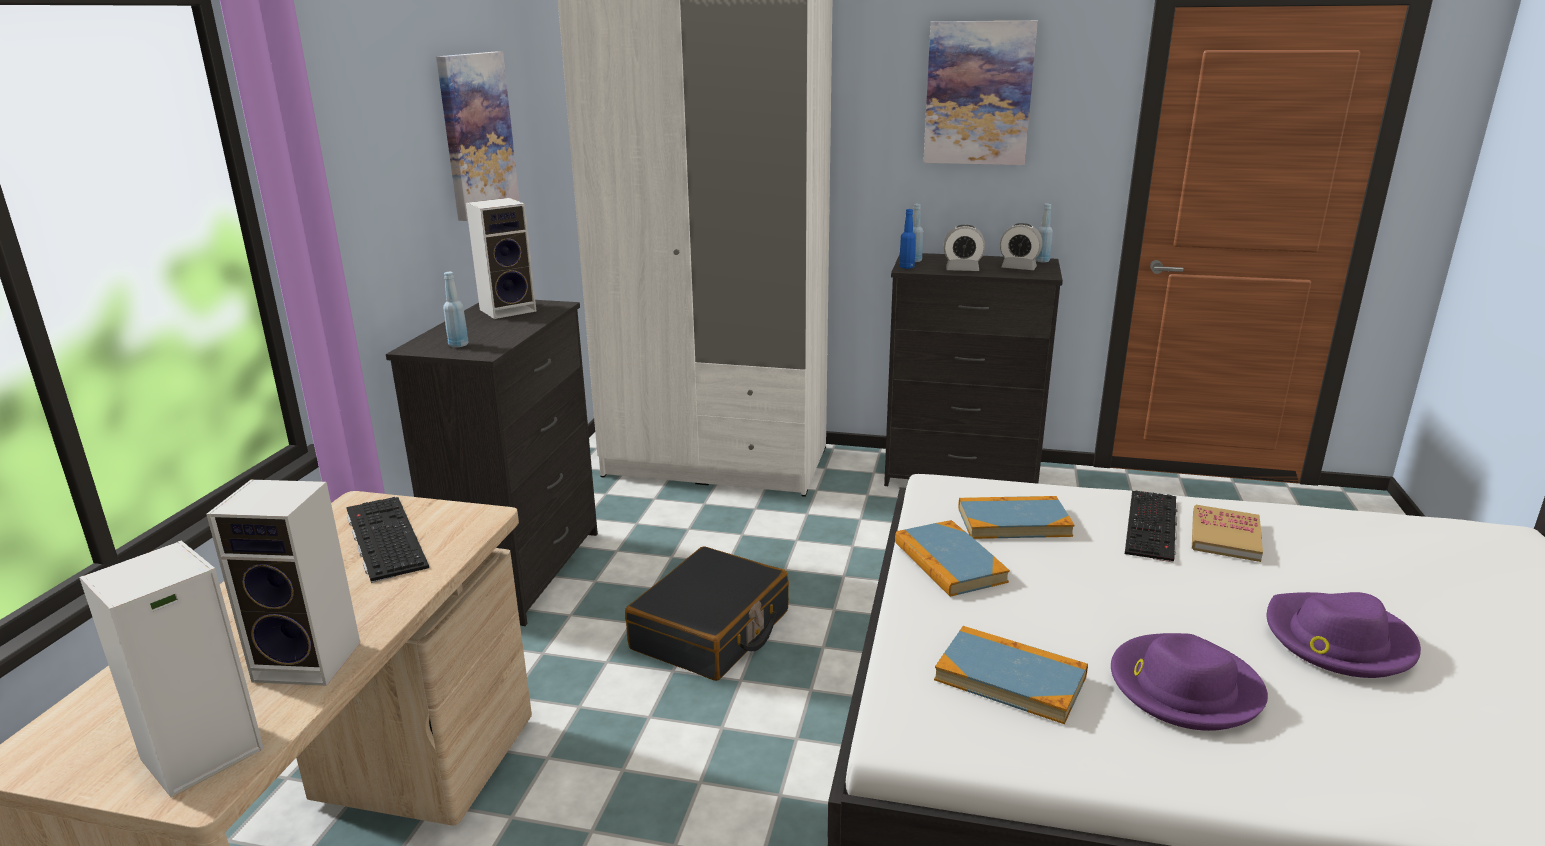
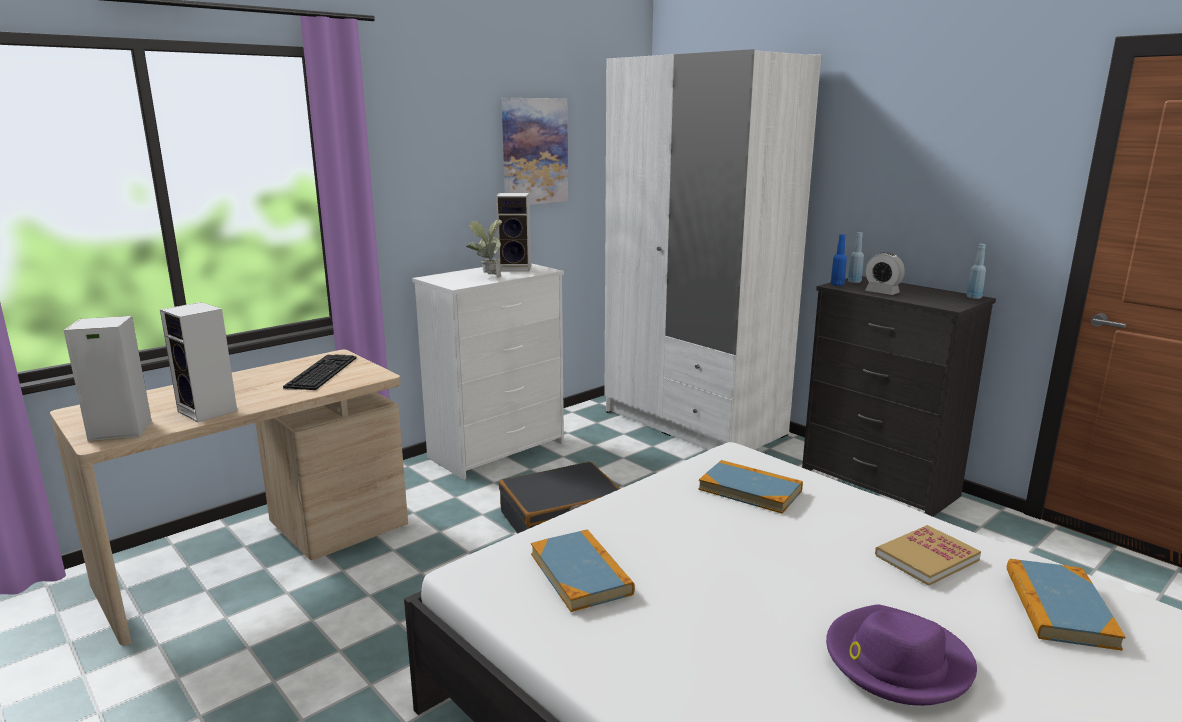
camera: 35 degrees right, 5 degrees down
black dresser [386,300,598,626] -> white dresser [412,263,564,480]
blue bottle [443,272,469,347] -> none
book [895,520,1010,597] -> book moved to [1007,559,1126,651]
picture [923,21,1038,165] -> none
alarm clock [1000,223,1043,270] -> none
purple hat [1111,633,1268,731] -> none
keyboard [1125,491,1178,563] -> none
none -> potted plant [466,219,502,278]

